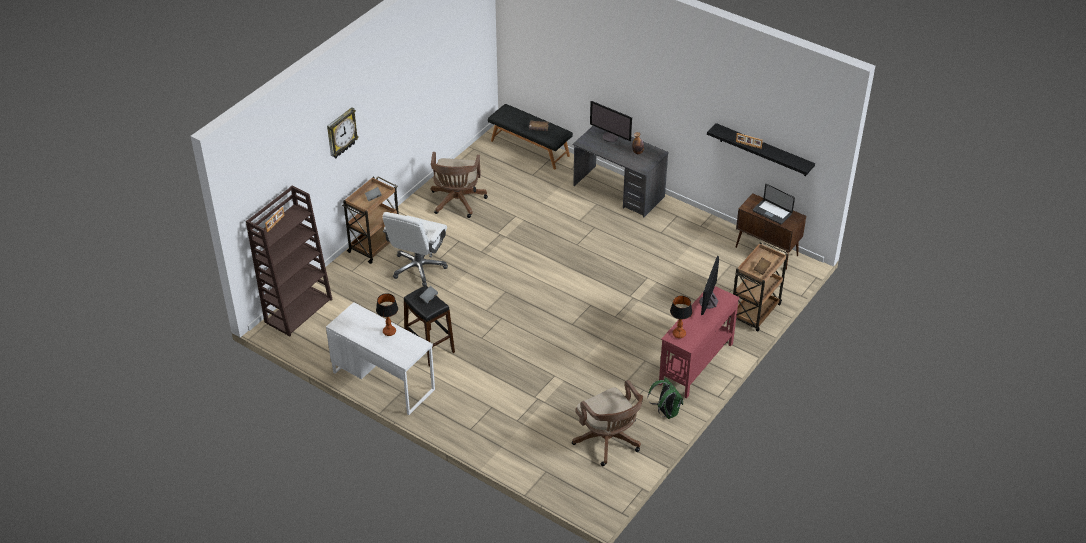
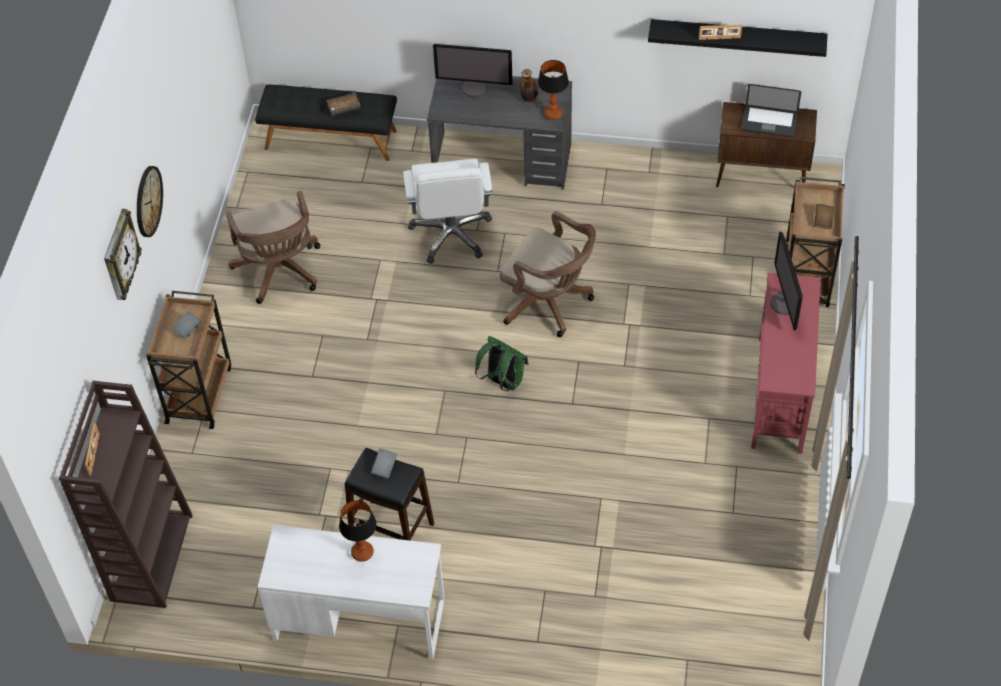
camera: 25 degrees left, 10 degrees up
white office chair [383,212,448,286] -> white office chair moved to [403,158,492,263]
brown office chair [572,380,643,466] -> brown office chair moved to [500,211,596,337]
green backpack [648,378,683,419] -> green backpack moved to [475,336,529,391]
table lamp [670,296,692,338] -> table lamp moved to [538,60,569,120]
none -> wall clock [137,166,163,237]

